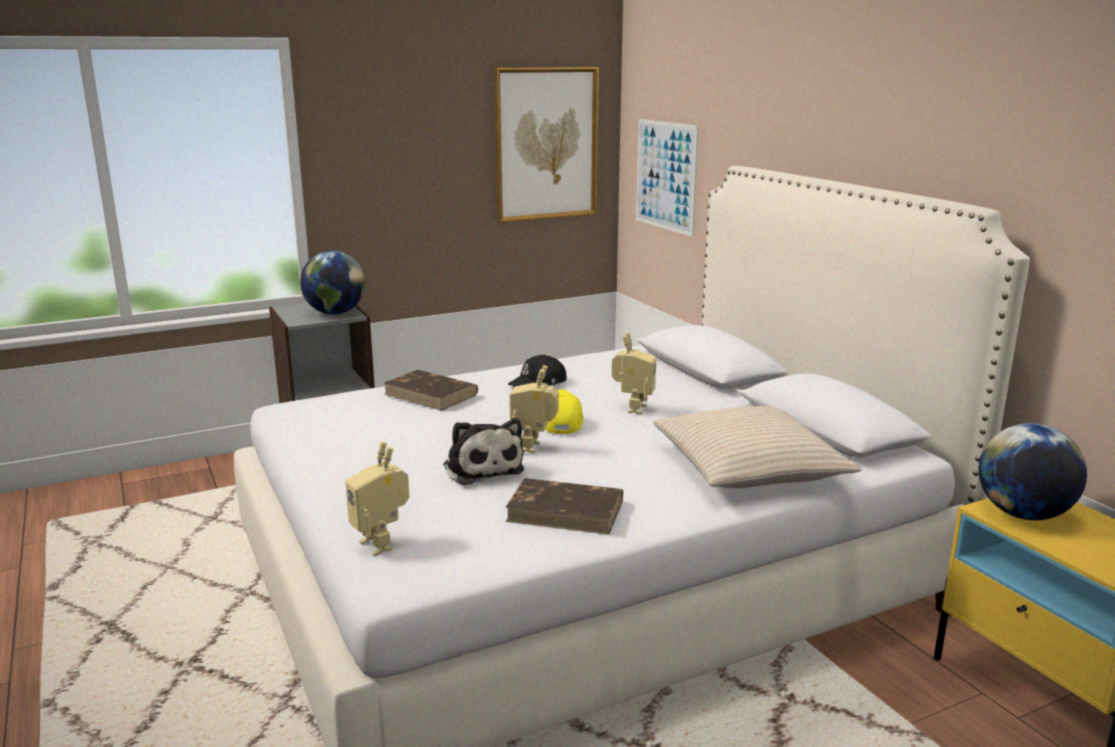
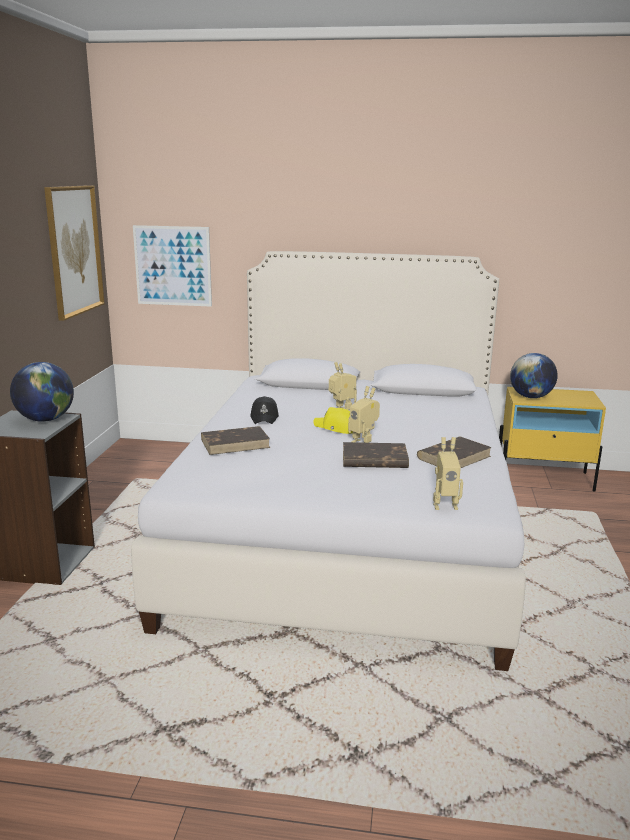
camera: 55 degrees left, 0 degrees up
plush toy [443,418,524,486] -> brown book [343,442,409,468]
beige pillow [653,406,862,488] -> none

